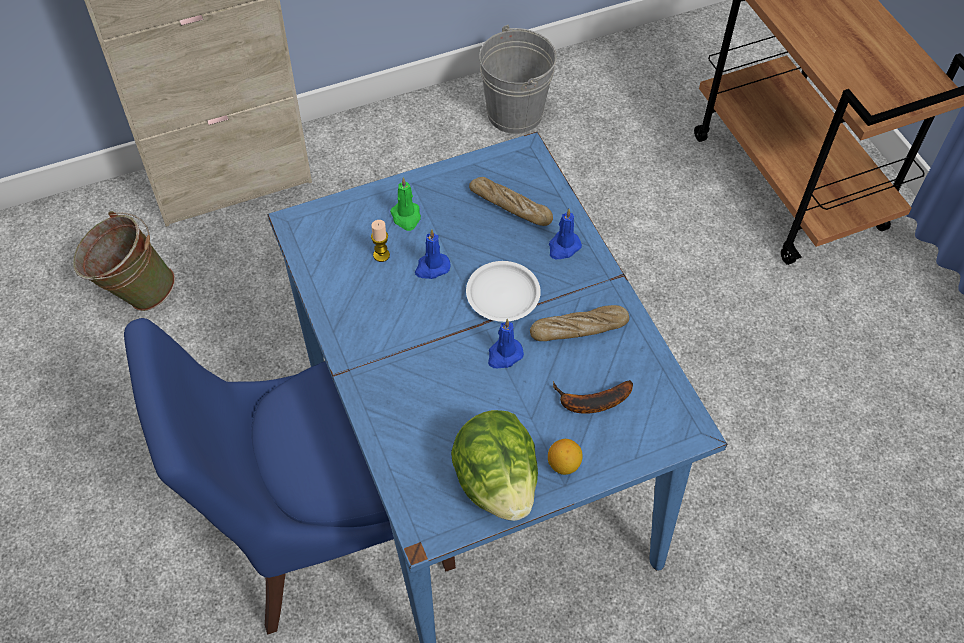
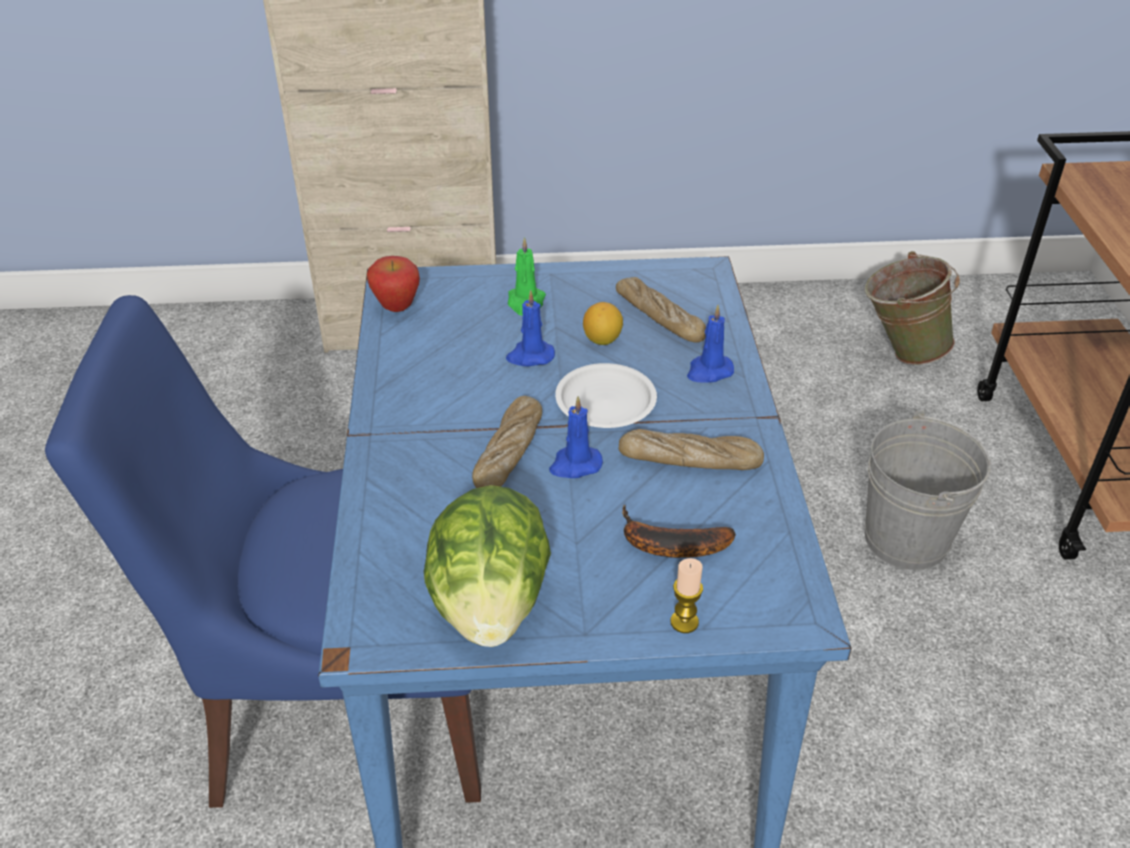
camera: 20 degrees right, 15 degrees down
green bucket [73,211,175,311] -> green bucket moved to [865,251,960,365]
candle [371,220,390,262] -> candle moved to [670,558,703,633]
grey bucket [479,25,557,134] -> grey bucket moved to [865,410,991,570]
lemon [548,439,583,475] -> lemon moved to [583,302,623,345]
none -> apple [367,256,420,312]
none -> bread [472,396,542,488]

